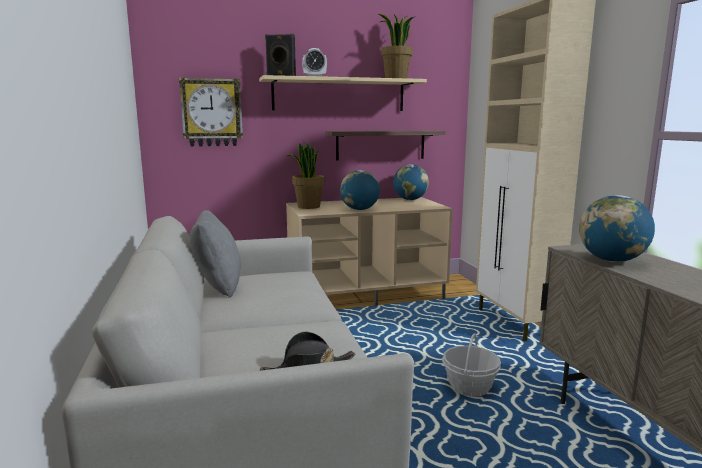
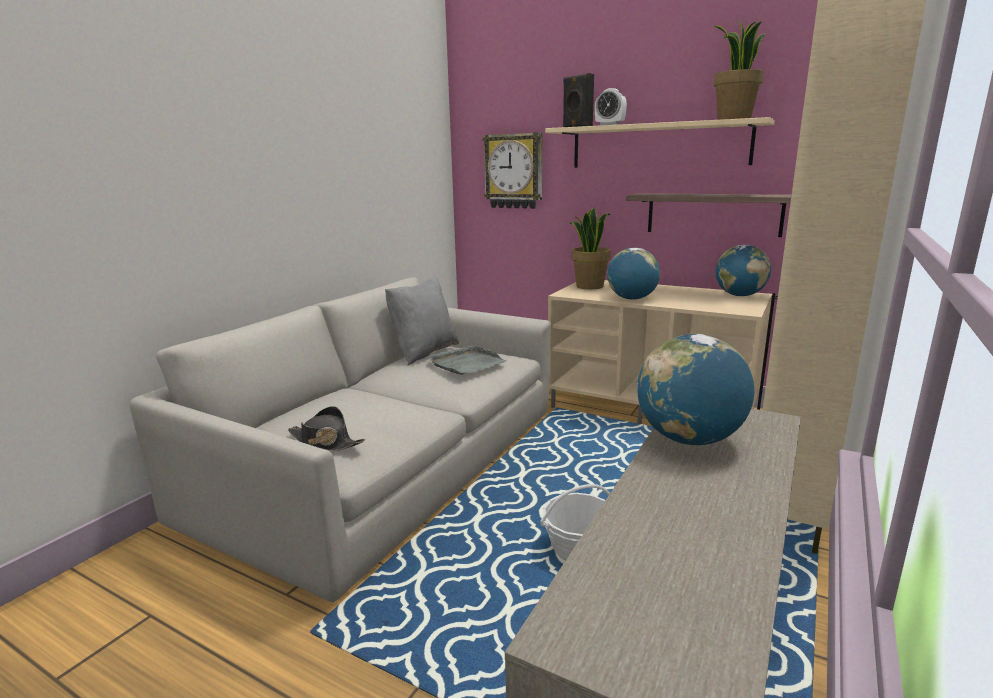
camera: 45 degrees right, 5 degrees up
none -> grey tray [428,346,506,375]

